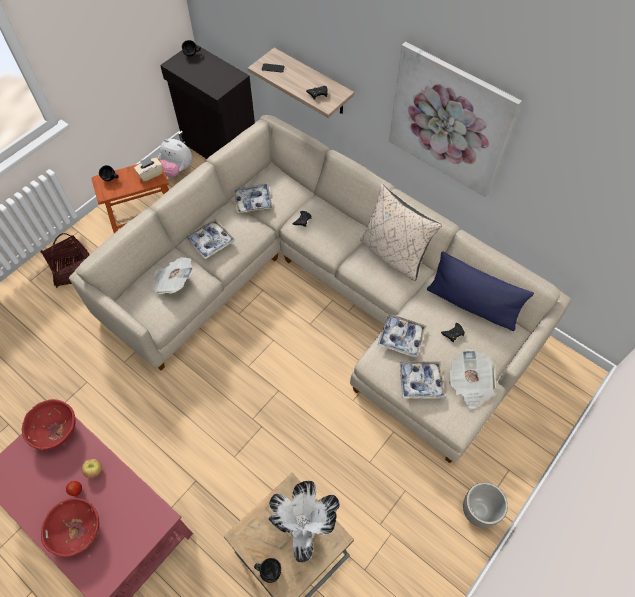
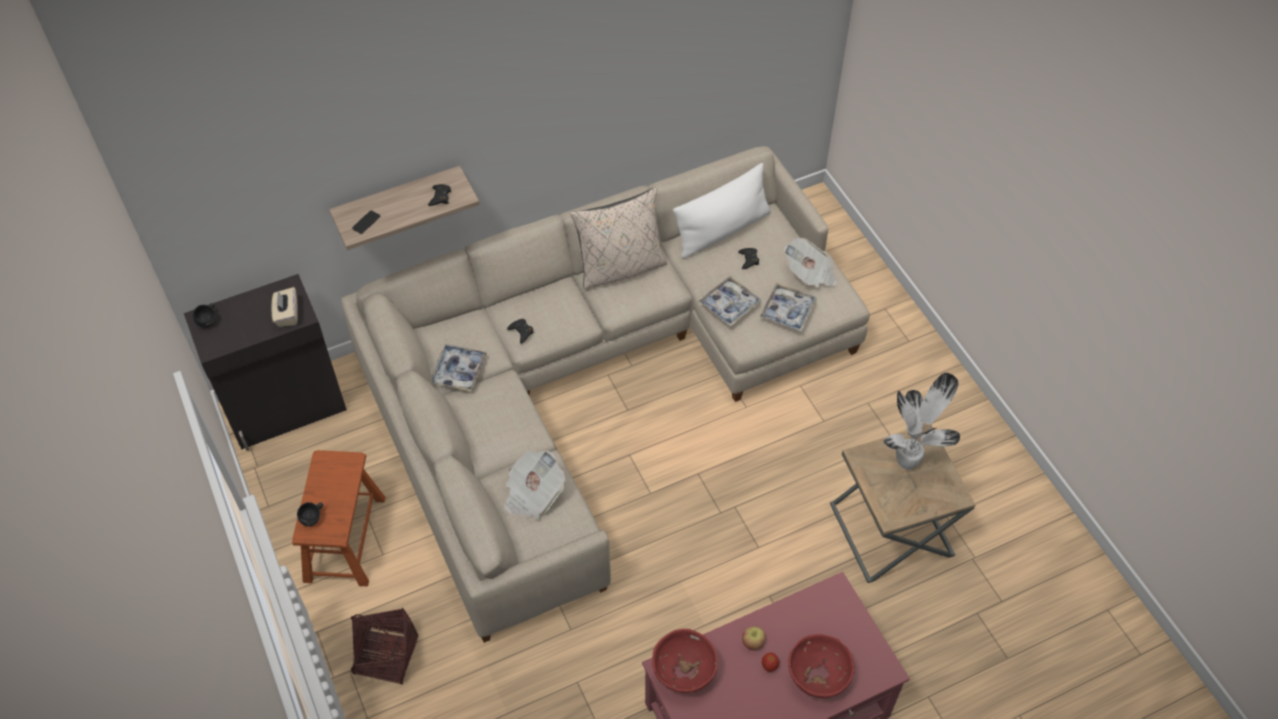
camera: 65 degrees left, 5 degrees down
beige tissue box [134,157,163,182] -> beige tissue box moved to [271,287,297,327]
plush toy [157,139,192,178] -> none
tray [186,219,235,259] -> none
black mug [254,558,281,583] -> none
picture [389,42,522,197] -> none
blue pillow [427,251,534,331] -> white pillow [673,163,771,259]
planter [463,482,508,528] -> none

